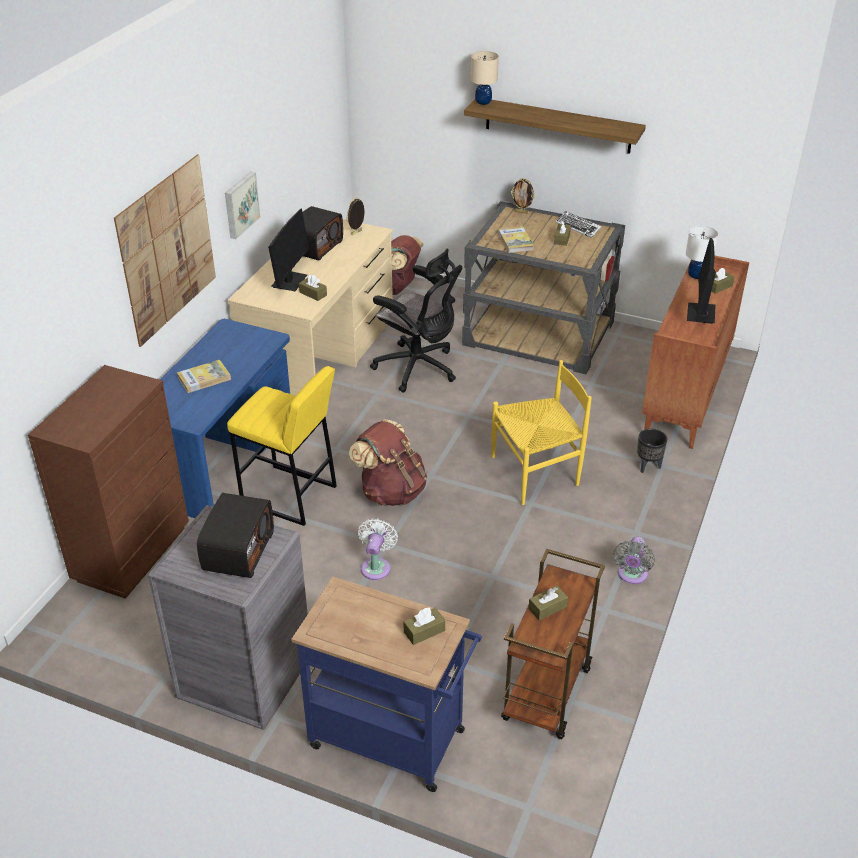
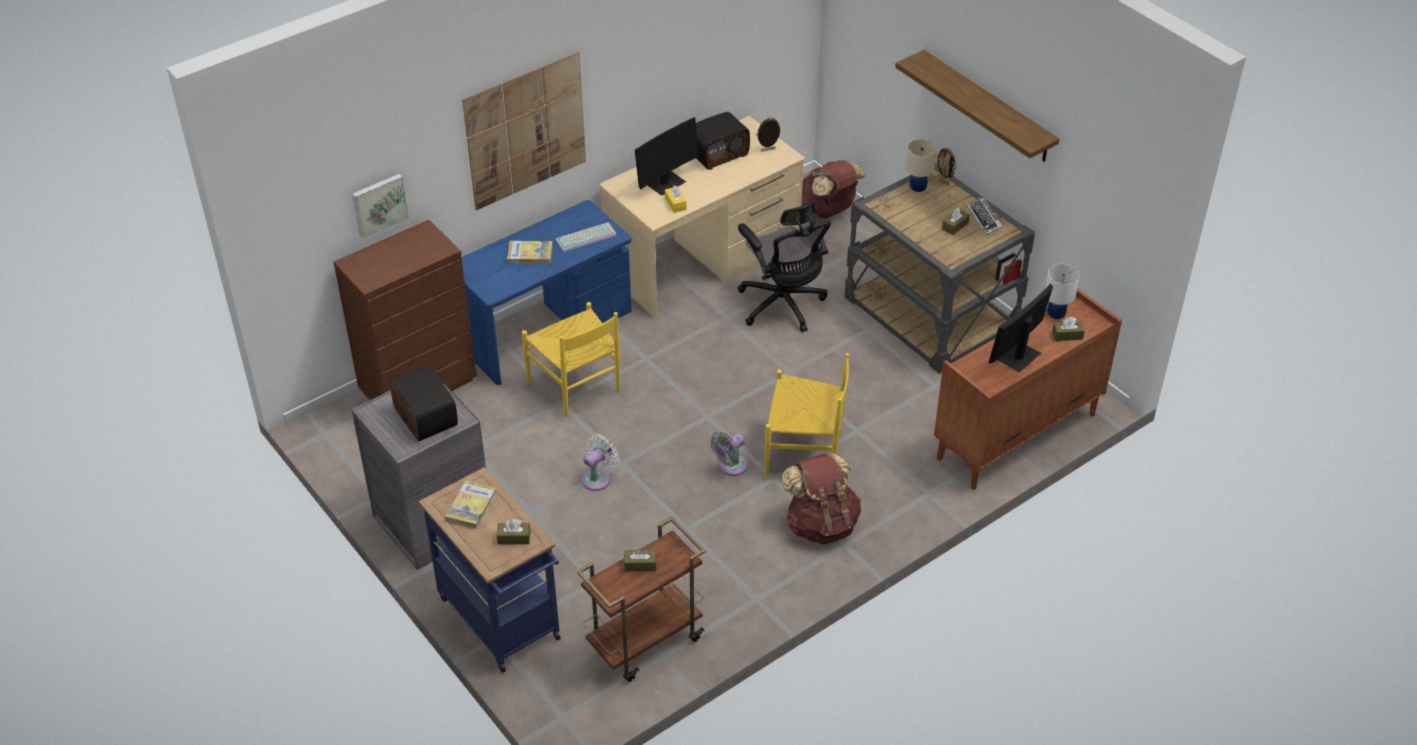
camera: 30 degrees right, 5 degrees up
radio [197,493,274,578] -> radio turned 75 degrees counterclockwise [389,365,458,441]
picture [225,172,261,239] -> picture moved to [352,174,409,239]
yellow stool [227,366,336,526] -> yellow chair [522,302,620,417]
brown tissue box [299,275,327,301] -> yellow tissue box [665,185,686,213]
brown backpack [349,419,427,506] -> brown backpack moved to [782,453,861,545]
beige table lamp [471,51,499,105] -> beige table lamp moved to [906,139,937,192]
book [498,226,534,253] -> book moved to [445,481,497,529]
grey fan [614,536,655,584] -> grey fan moved to [710,431,748,476]
black planter [637,429,667,473] -> none
none -> keyboard [556,222,617,252]

